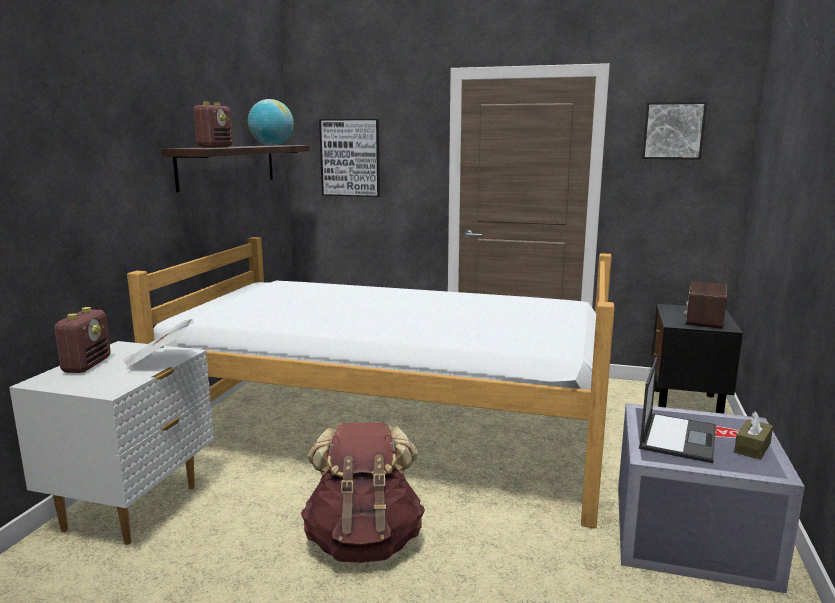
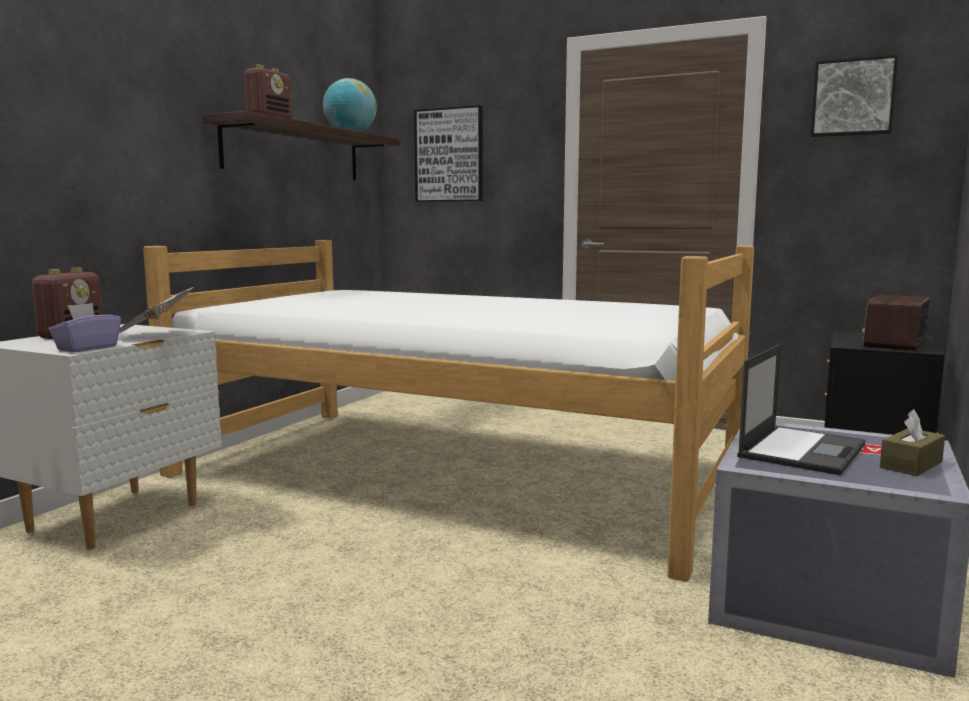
camera: 10 degrees right, 5 degrees down
brown backpack [301,422,425,563] -> none
none -> purple tissue box [48,303,121,352]

